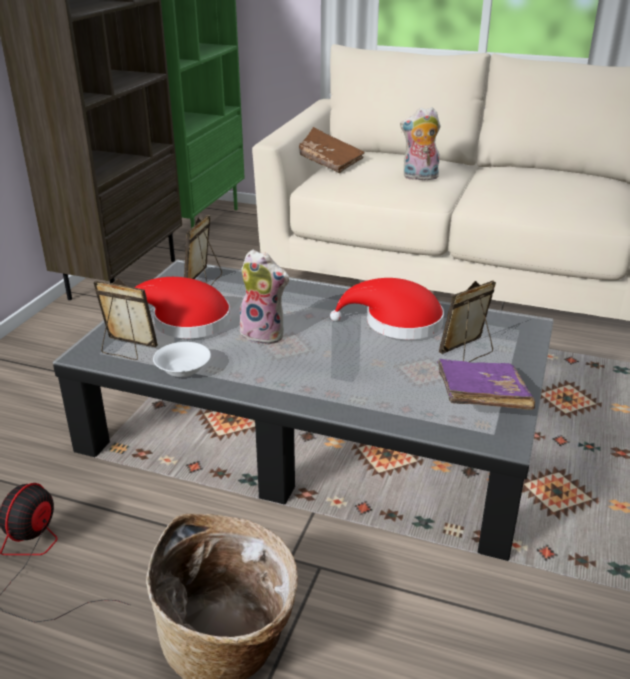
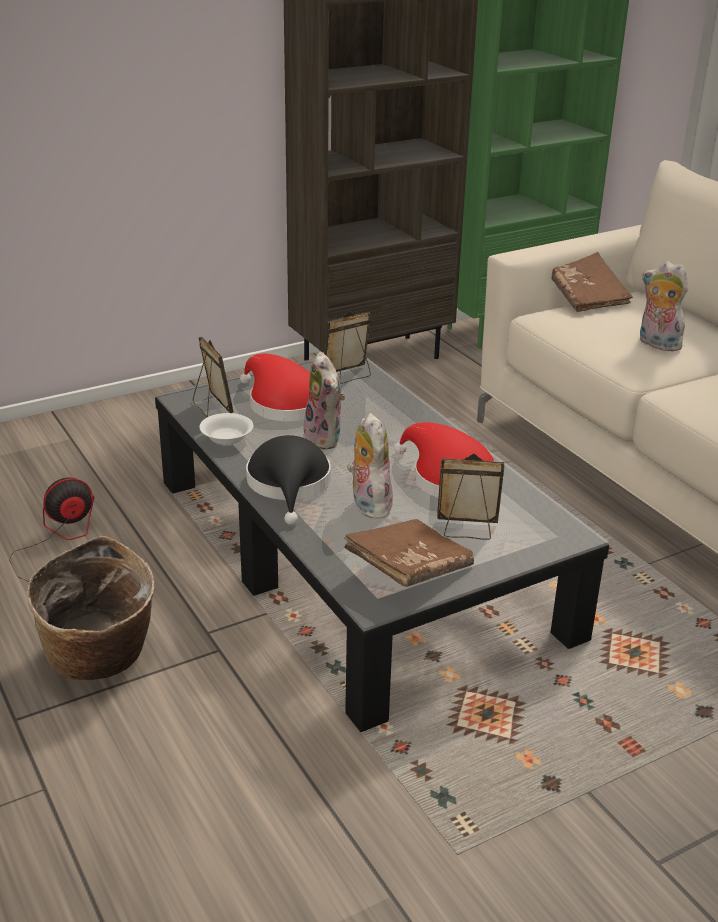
camera: 40 degrees right, 0 degrees up
purple book [437,359,535,410] -> brown book [344,519,474,587]
none -> black hat [246,435,331,525]
none -> plush toy [347,413,393,519]

